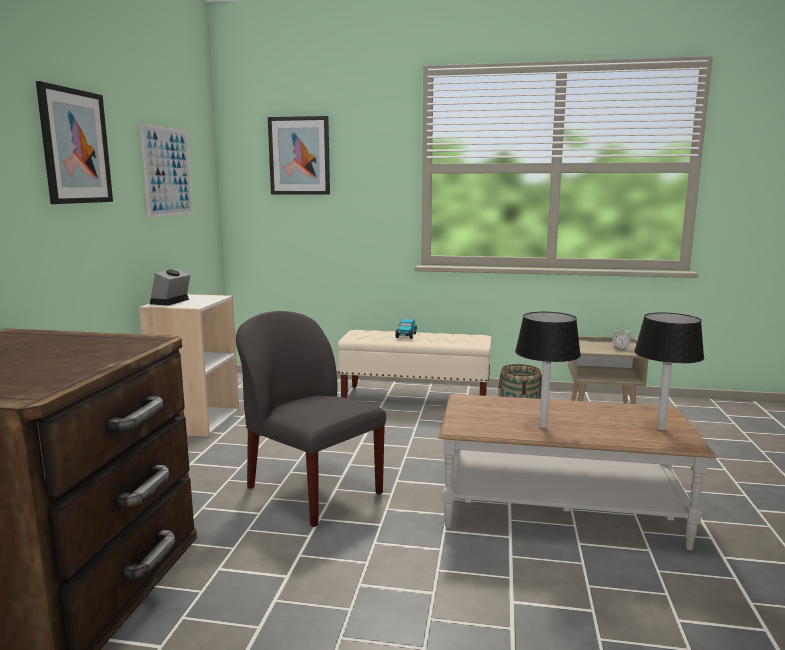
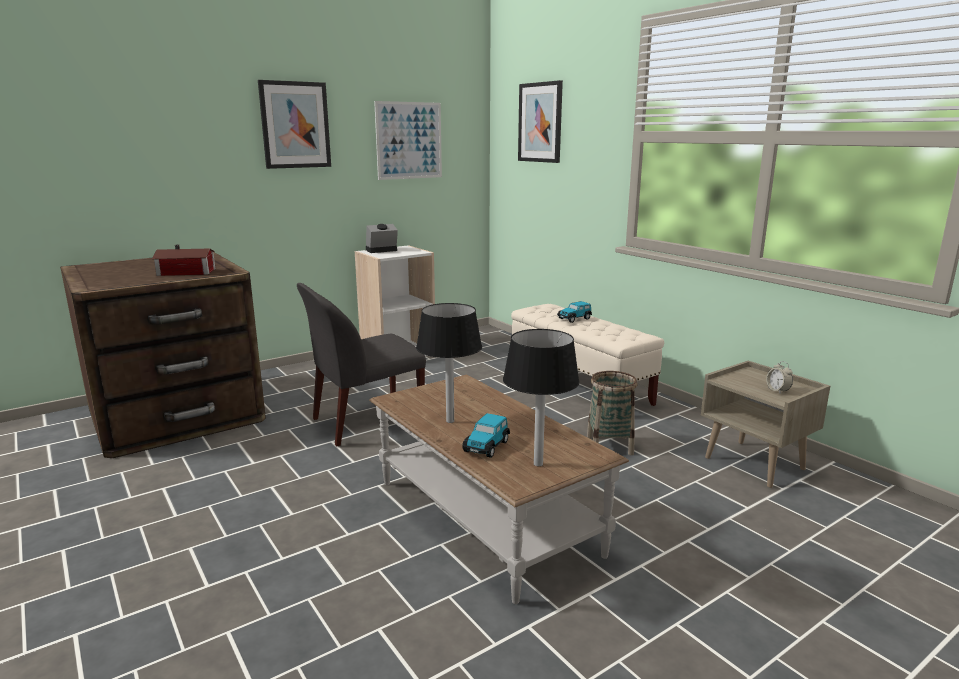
camera: 45 degrees right, 5 degrees up
grey chair [236,311,386,527] -> grey chair turned 120 degrees counterclockwise [297,283,426,446]
none -> toy house [152,245,215,276]
none -> toy car [462,413,510,458]

